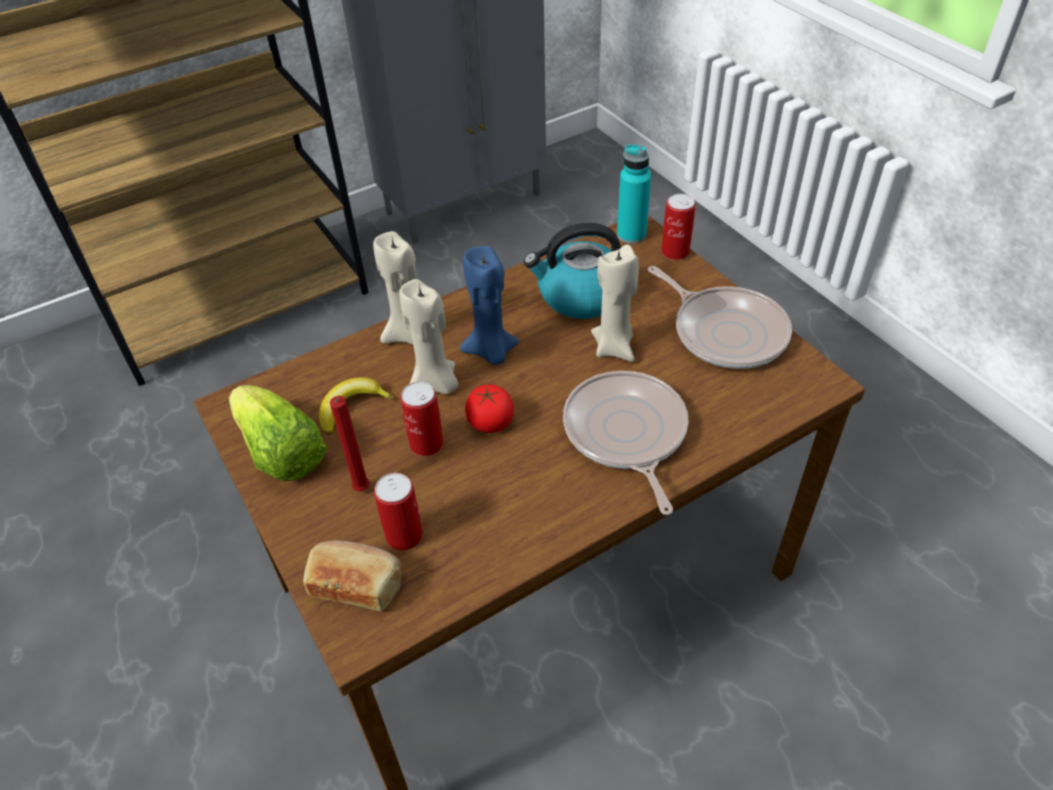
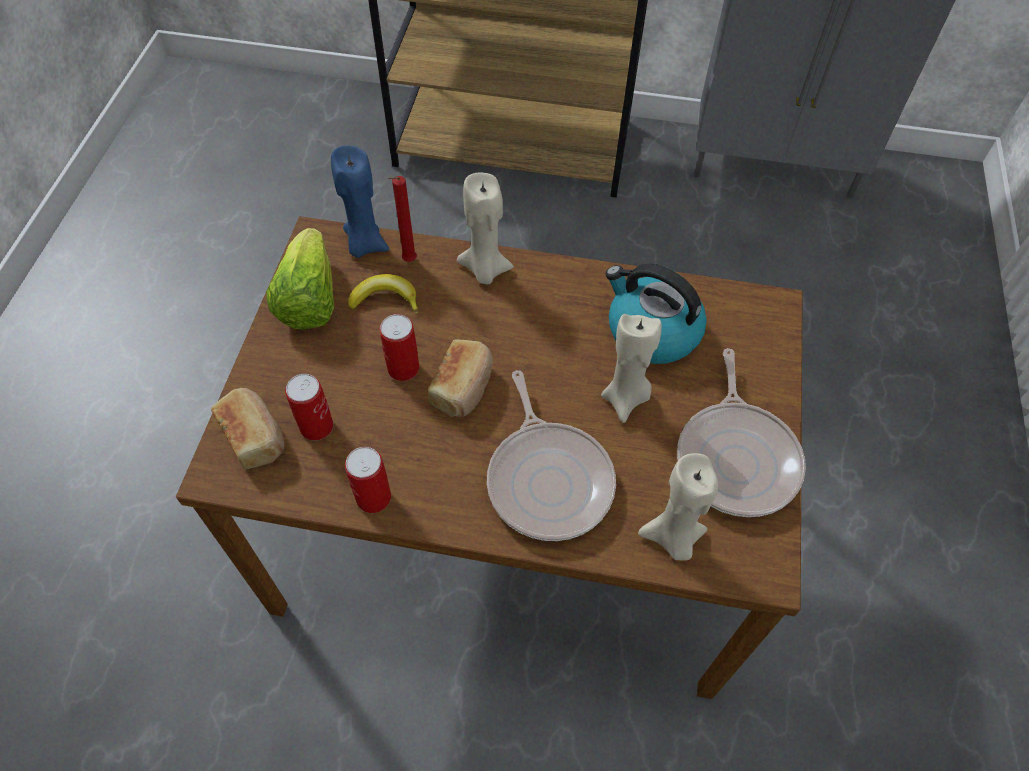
camera: 40 degrees right, 10 degrees up
red candle [330,396,370,492] -> red candle moved to [389,176,417,262]
beige candle [399,279,458,394] -> beige candle moved to [638,453,718,561]
blue candle [460,246,519,365] -> blue candle moved to [331,145,389,258]
tomato [465,384,514,433] -> bread [428,339,493,417]
frying pan [563,371,689,515] -> frying pan turned 135 degrees clockwise [487,370,616,541]
turquoise bottle [617,144,652,244] -> none
can [661,194,696,260] -> can moved to [345,447,391,513]

